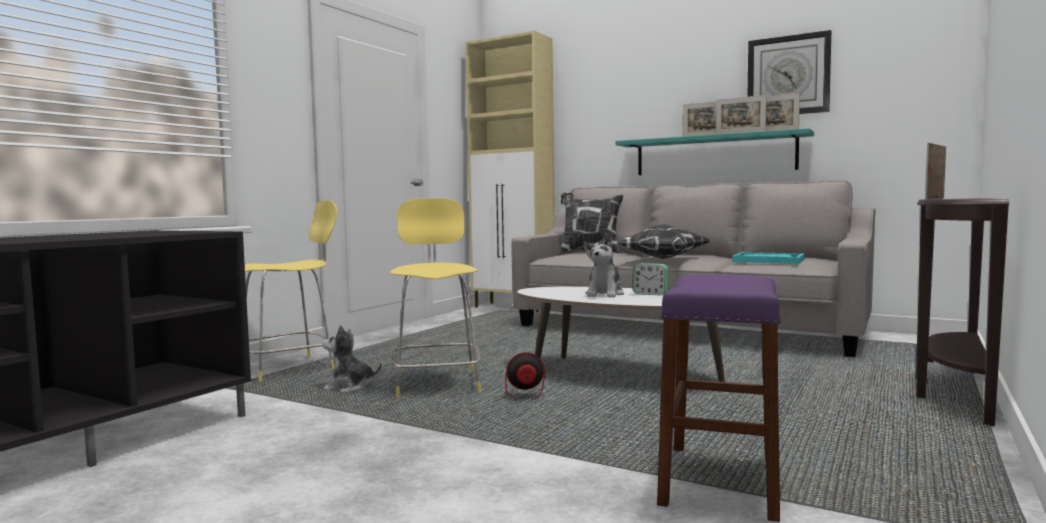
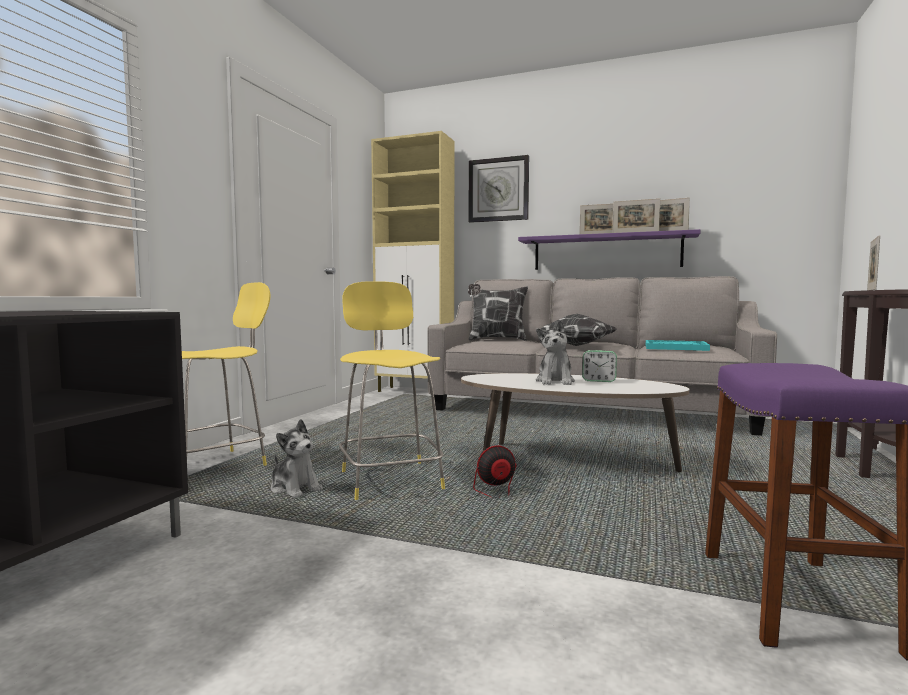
camera: 10 degrees left, 0 degrees up
plush toy [322,325,382,392] -> plush toy turned 135 degrees counterclockwise [271,419,323,498]
turquoise shelf [615,128,814,175] -> purple shelf [518,229,701,270]
wall clock [748,30,831,114] -> wall clock moved to [469,155,529,223]

